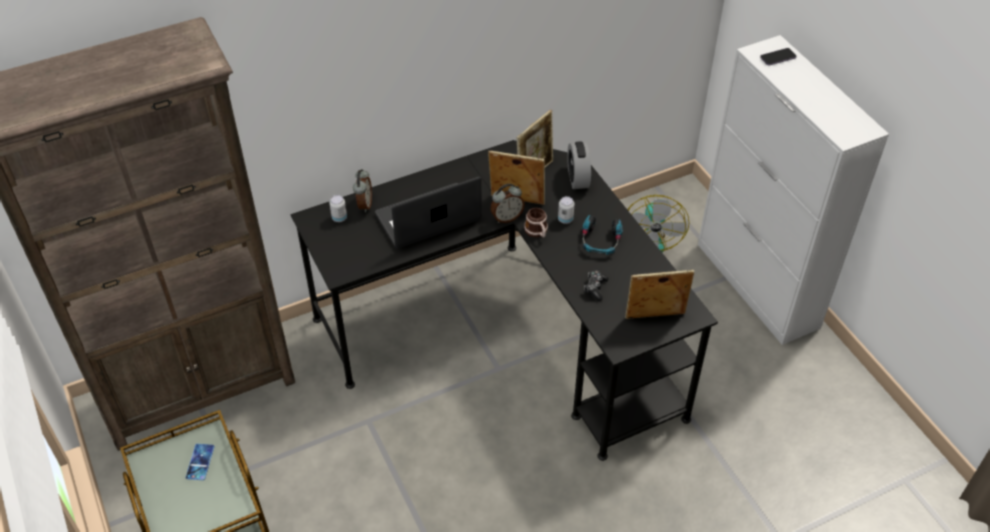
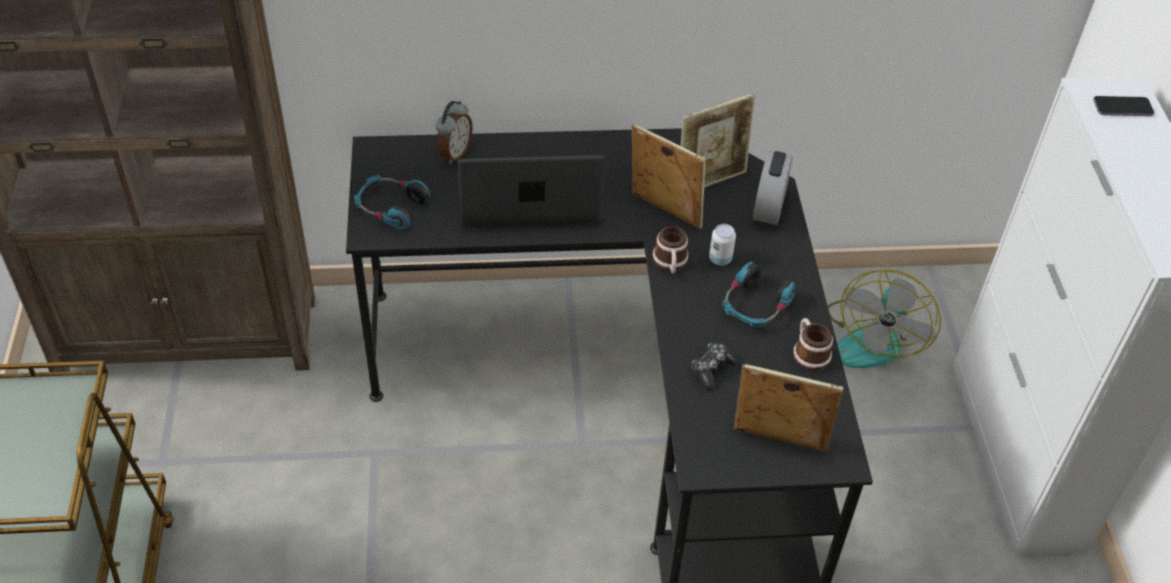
camera: 20 degrees right, 0 degrees up
phone [185,444,214,480] -> none
can [329,195,347,222] -> none
alarm clock [490,184,525,223] -> none
none -> headphones [354,175,430,230]
none -> mug [793,318,833,371]

